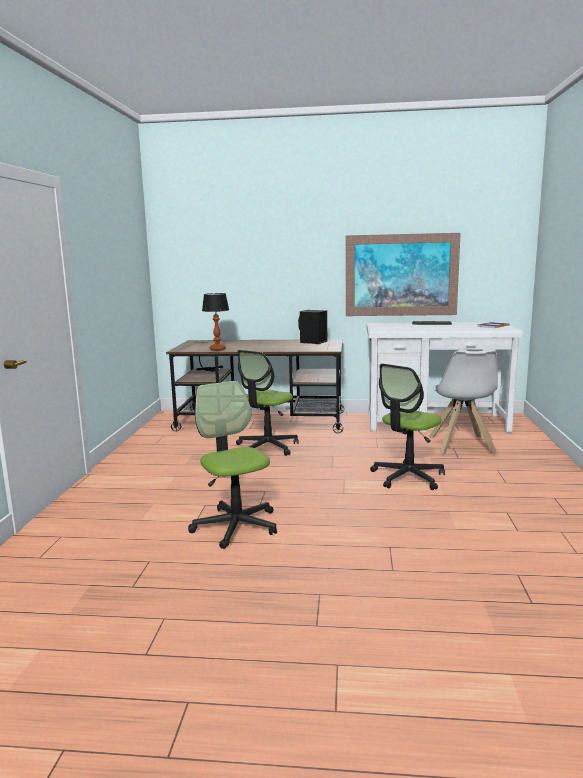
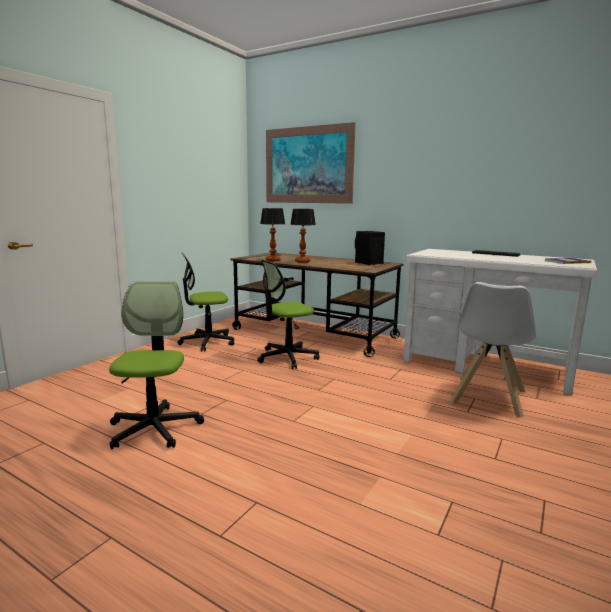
camera: 25 degrees right, 0 degrees up
picture [346,233,461,316] -> picture moved to [266,122,356,204]
office chair [370,364,445,490] -> office chair moved to [177,252,234,351]
none -> table lamp [290,209,316,263]

